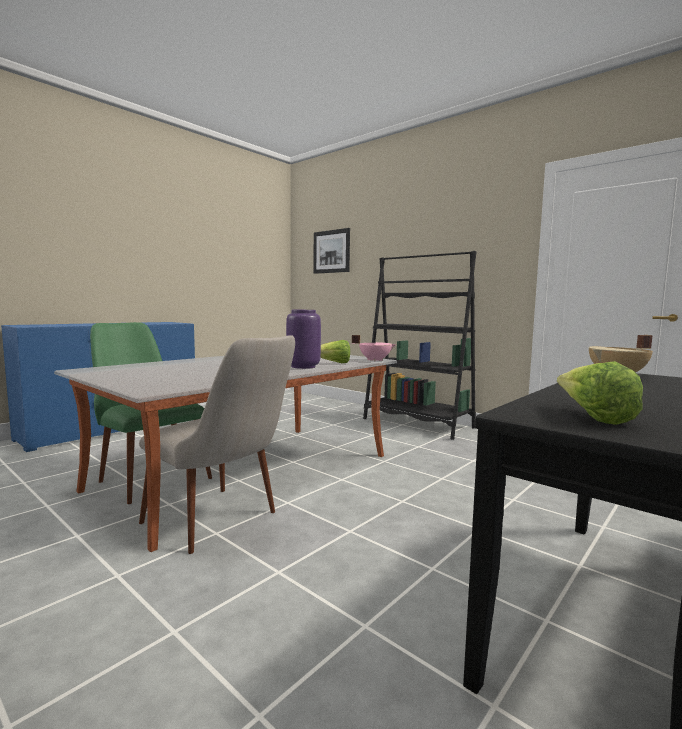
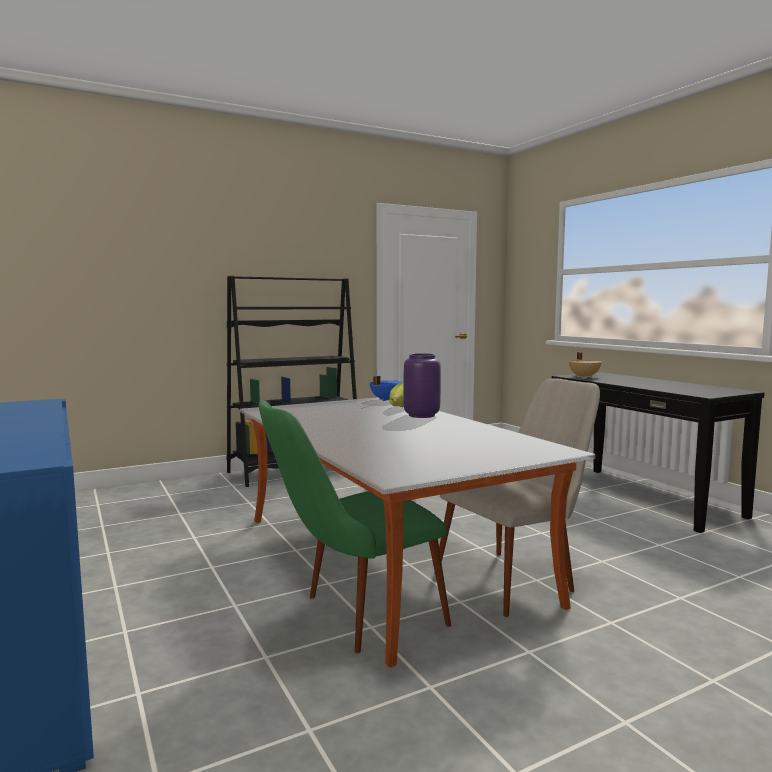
camera: 70 degrees left, 0 degrees up
picture [313,228,350,274] -> none
pink cooking pot [352,335,397,361] -> blue cooking pot [370,376,402,401]
lettuce [557,361,643,425] -> none

